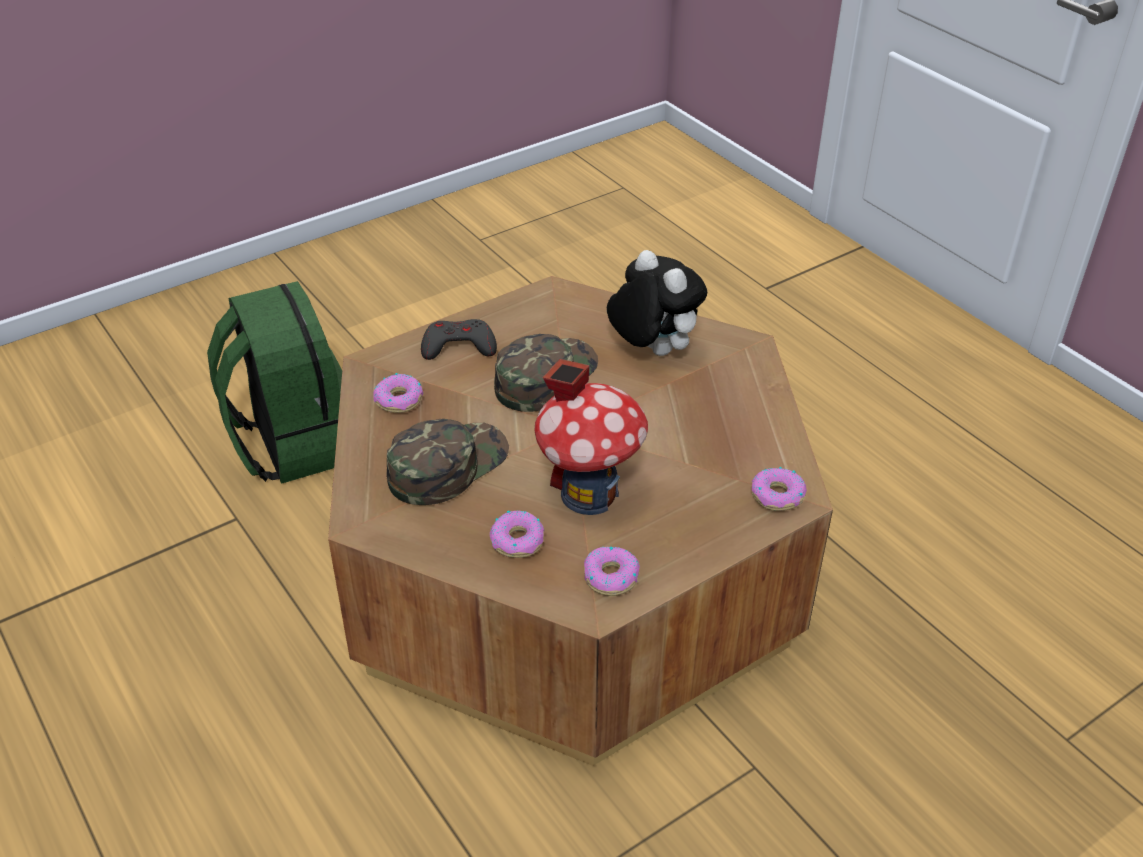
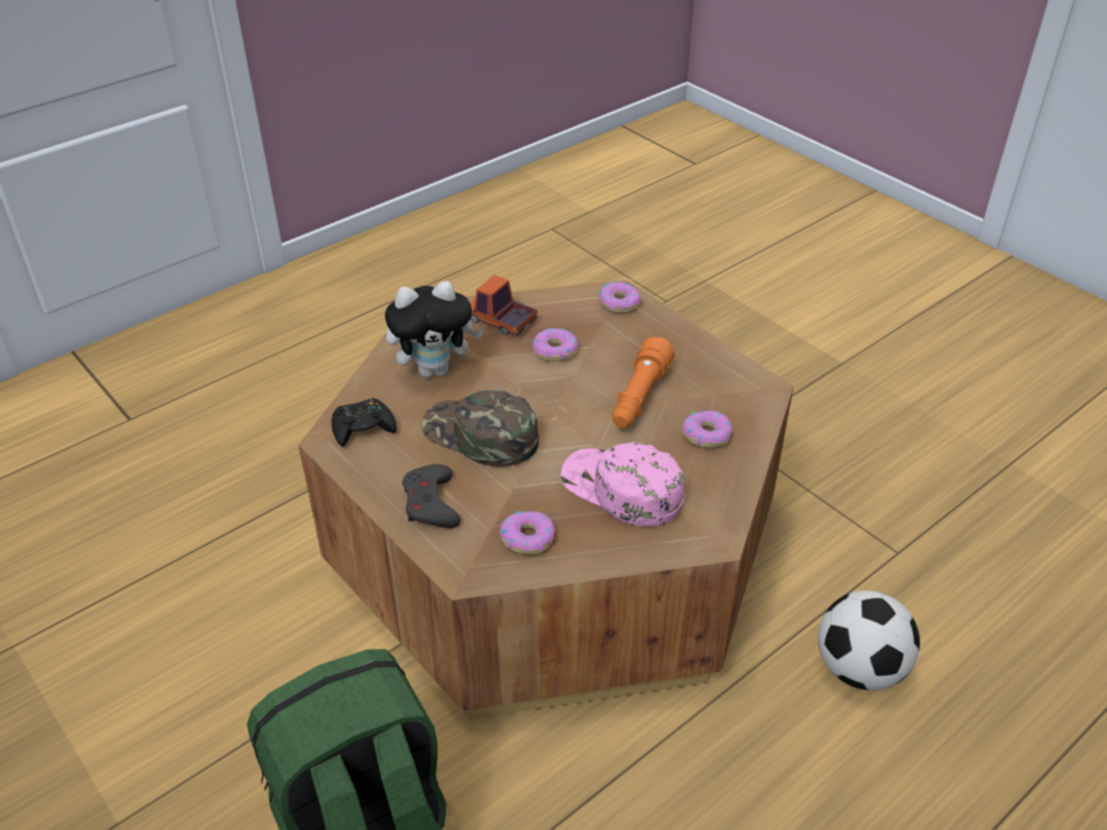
camera: 95 degrees left, 0 degrees up
green cap [386,419,509,505] -> pink cap [561,442,684,526]
toy house [535,359,648,515] -> orange flashlight [612,337,675,428]
donut [584,546,640,596] -> donut moved to [532,328,578,361]
plush toy [607,250,707,356] -> plush toy turned 150 degrees counterclockwise [385,281,484,377]
none -> black game controller [332,398,397,447]
none -> toy truck [470,275,537,336]
none -> football [818,590,920,690]

